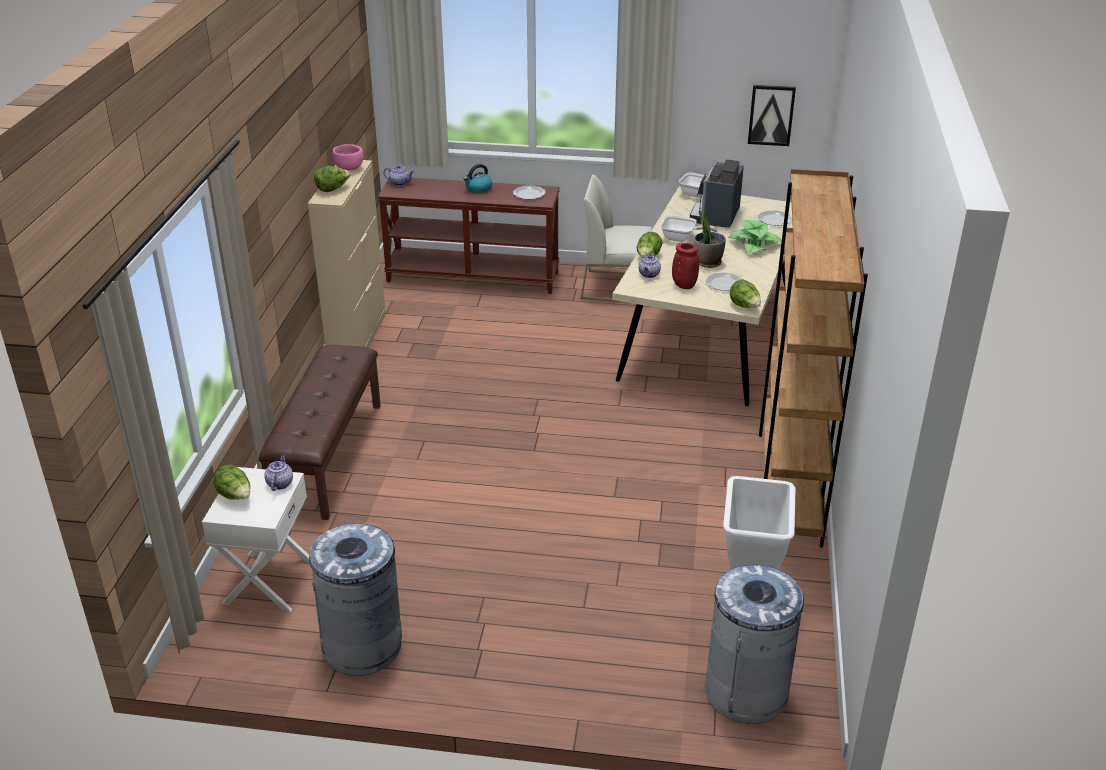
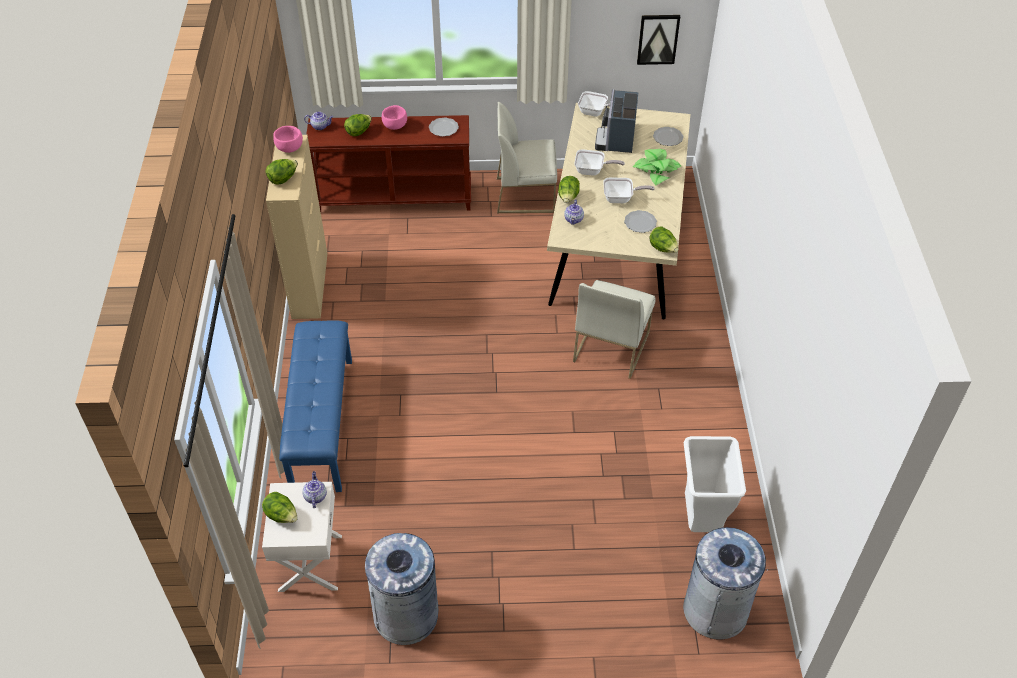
camera: 10 degrees left, 15 degrees up
brown bench [259,345,381,520] -> blue bench [279,320,352,492]
kettle [464,164,492,193] -> pink bowl [382,105,407,130]
red vase [672,243,699,289] -> none
potted plant [694,210,726,268] -> frying pan [603,178,654,203]
brown bookcase [759,169,868,548] -> none
none -> lettuce [344,114,372,136]
none -> white chair [573,280,656,379]

